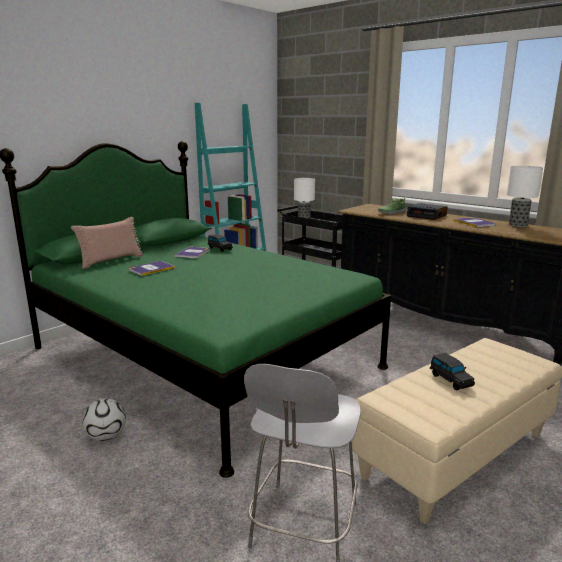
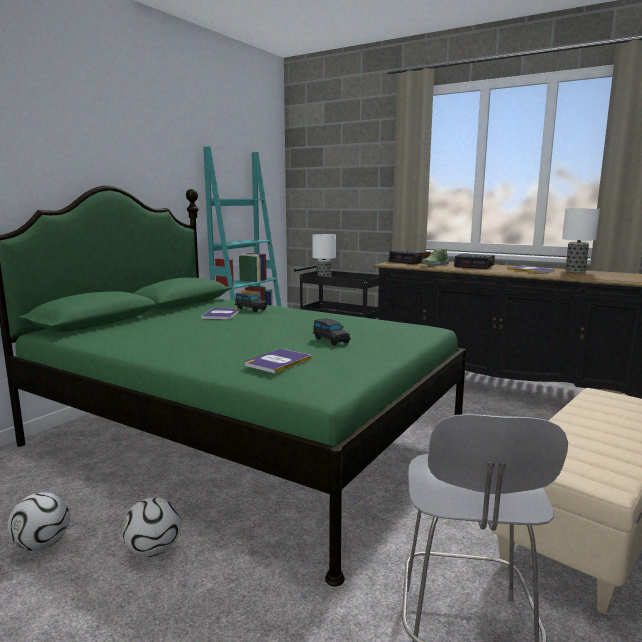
camera: 10 degrees left, 5 degrees down
beige pillow [71,217,143,269] -> none
book [129,261,175,276] -> book moved to [245,349,312,373]
black toy car [430,353,475,390] -> black toy car moved to [313,318,350,346]
none -> football [7,492,70,551]
none -> alarm clock [388,250,431,264]

